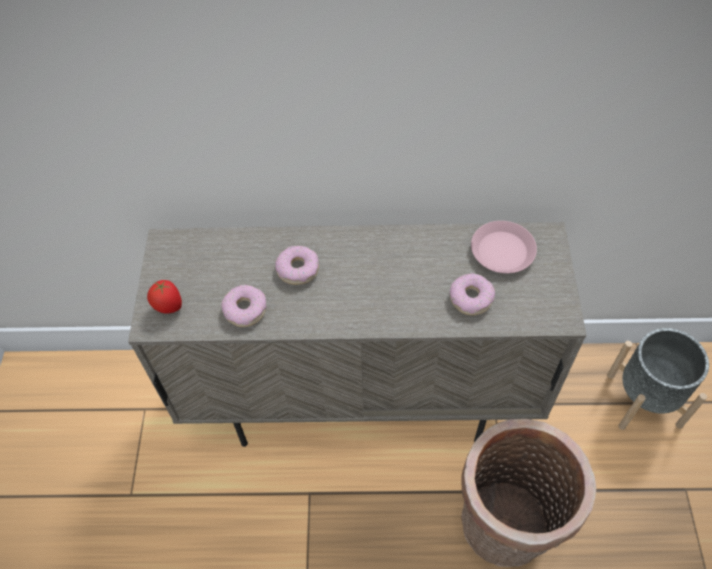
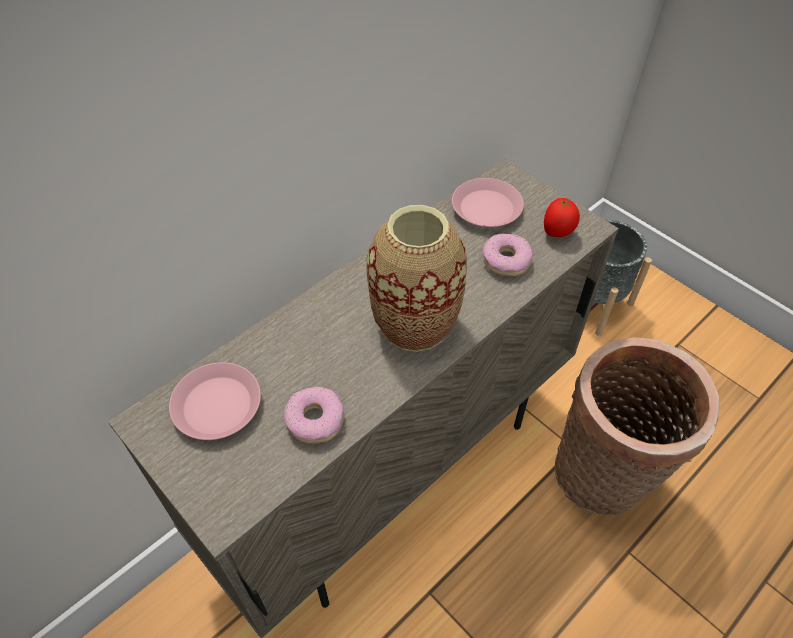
camera: 45 degrees left, 5 degrees down
tomato [147,280,182,314] -> tomato moved to [544,198,580,237]
donut [275,246,319,285] -> none
none -> pink plate [169,362,261,440]
none -> vase [367,205,467,352]

